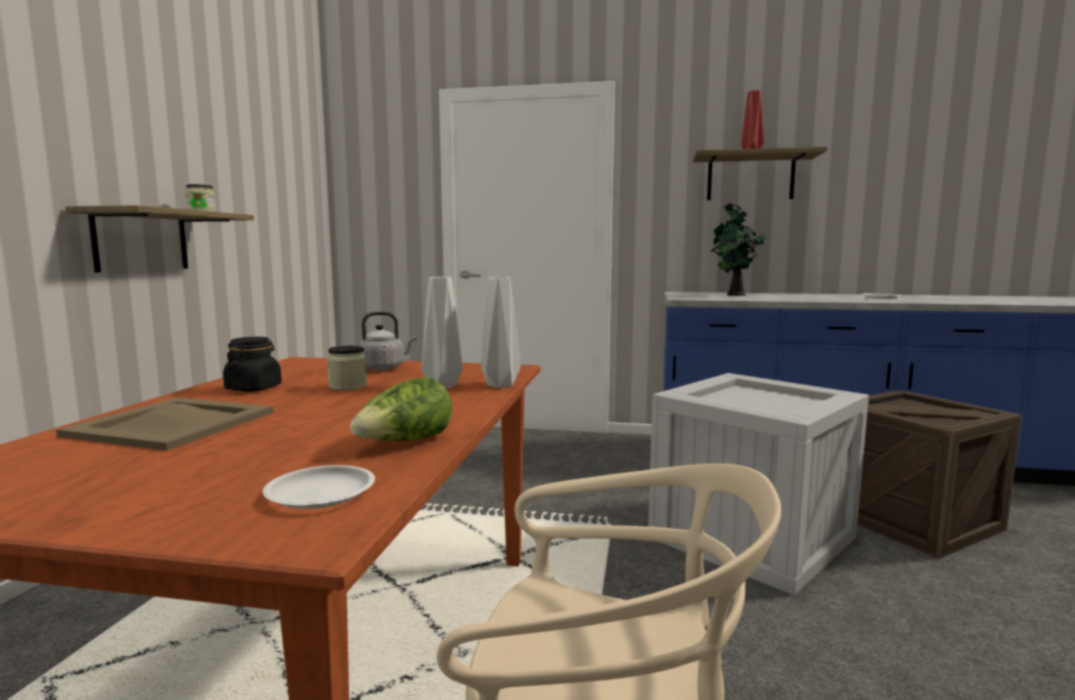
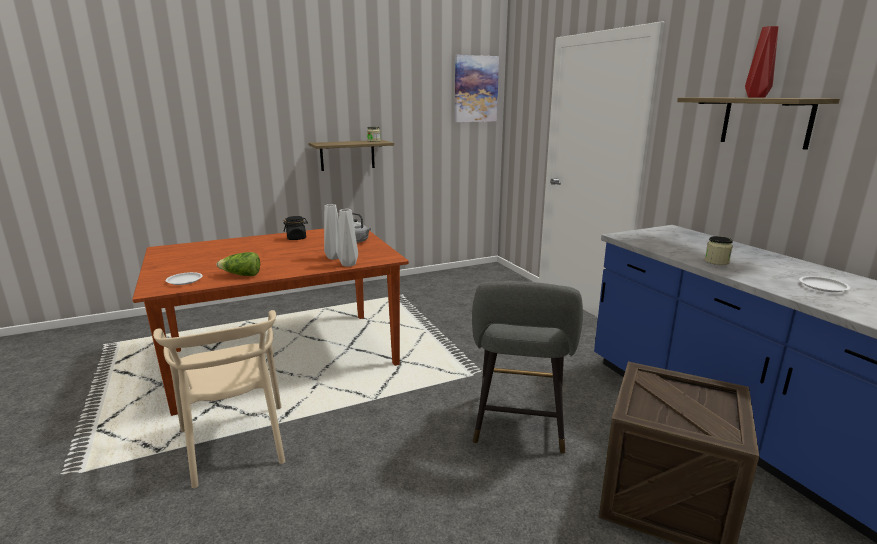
camera: 55 degrees right, 10 degrees up
beige tray [56,398,274,451] -> none
jar [327,345,367,391] -> jar moved to [704,236,733,265]
crate [648,373,869,595] -> grey stool [472,281,583,454]
potted plant [711,203,767,296] -> none
none -> picture [455,55,499,122]

